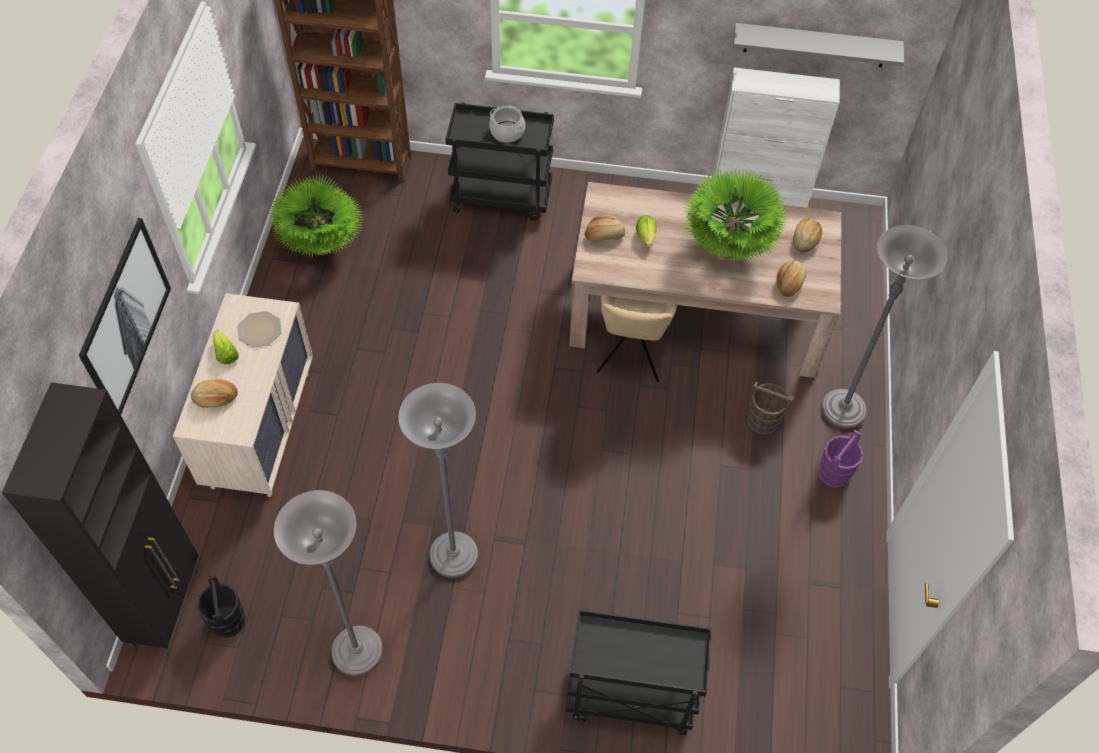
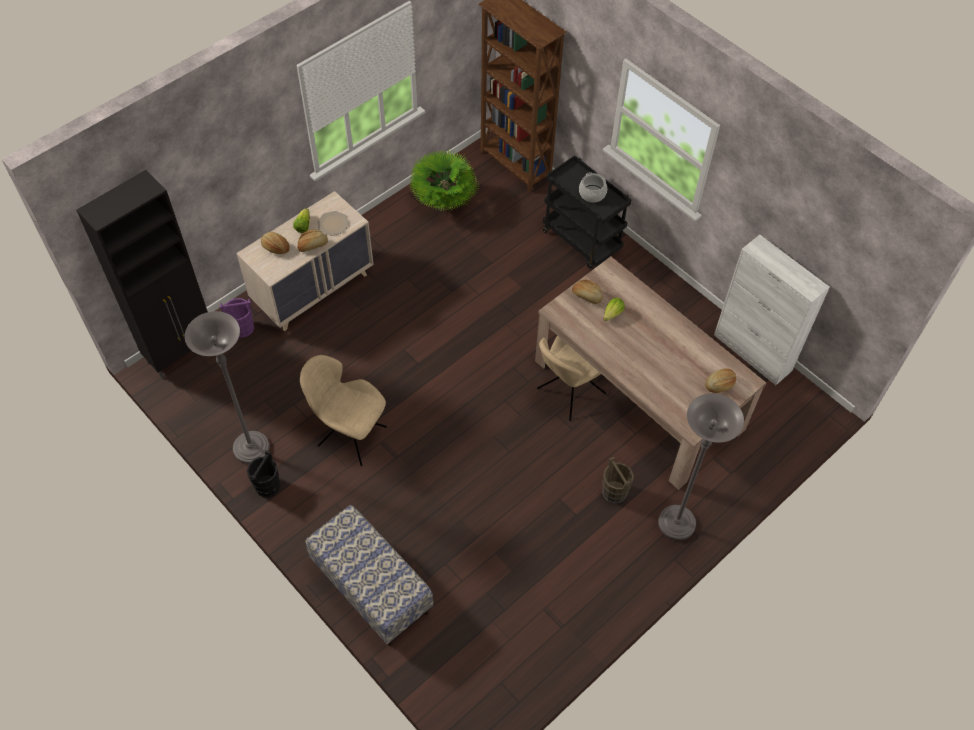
camera: 40 degrees right, 0 degrees up
picture [79,218,171,415] -> none
black bucket [196,576,245,638] -> black bucket moved to [247,451,280,498]
grey floor lamp [398,383,478,578] -> beige chair [300,355,387,466]
black cart [566,608,711,735] -> bench [305,505,433,646]
potted plant [682,169,787,264] -> none
grey shelf [733,23,904,67] -> none
bread [776,260,807,297] -> bread moved to [297,230,328,252]
purple bucket [818,429,863,488] -> purple bucket moved to [220,298,254,338]

